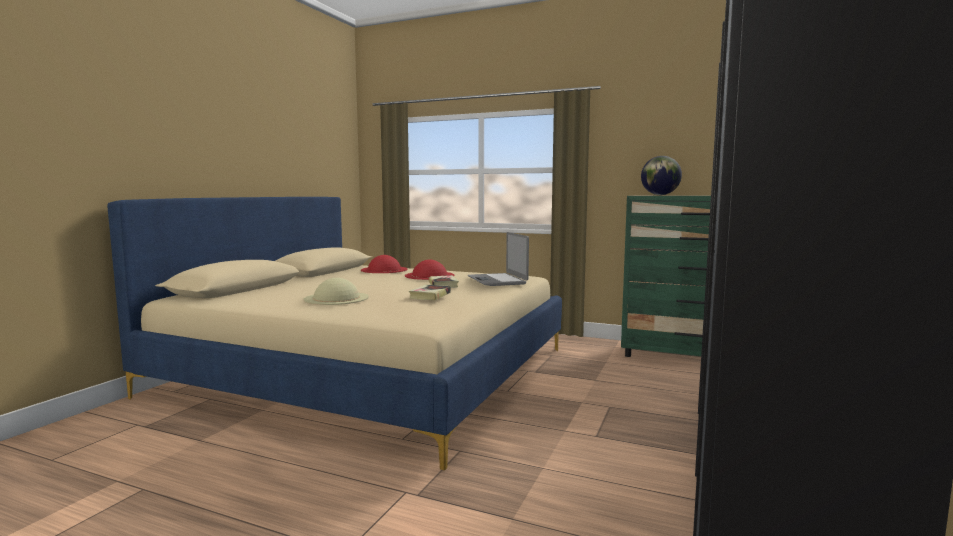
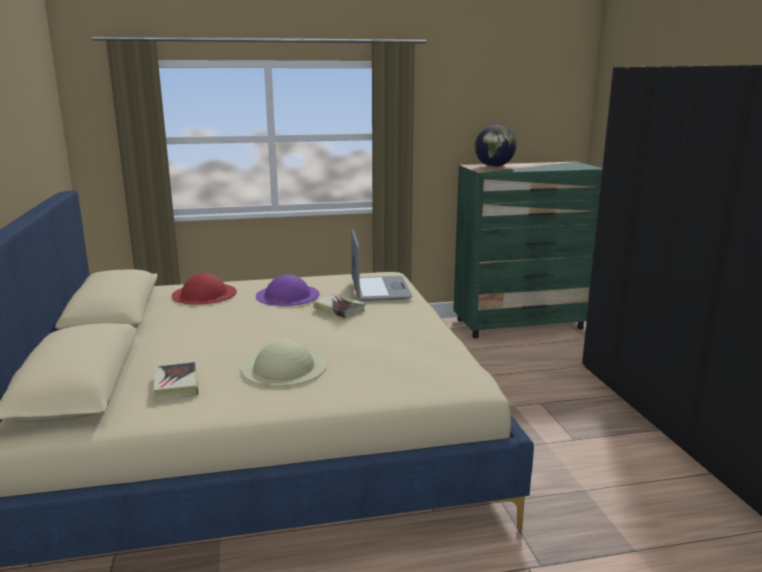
camera: 35 degrees left, 10 degrees up
red hat [405,260,455,280] -> purple hat [256,274,320,306]
book [409,285,451,300] -> book moved to [154,362,199,401]
laptop [468,232,529,286] -> laptop turned 135 degrees counterclockwise [351,230,412,301]

